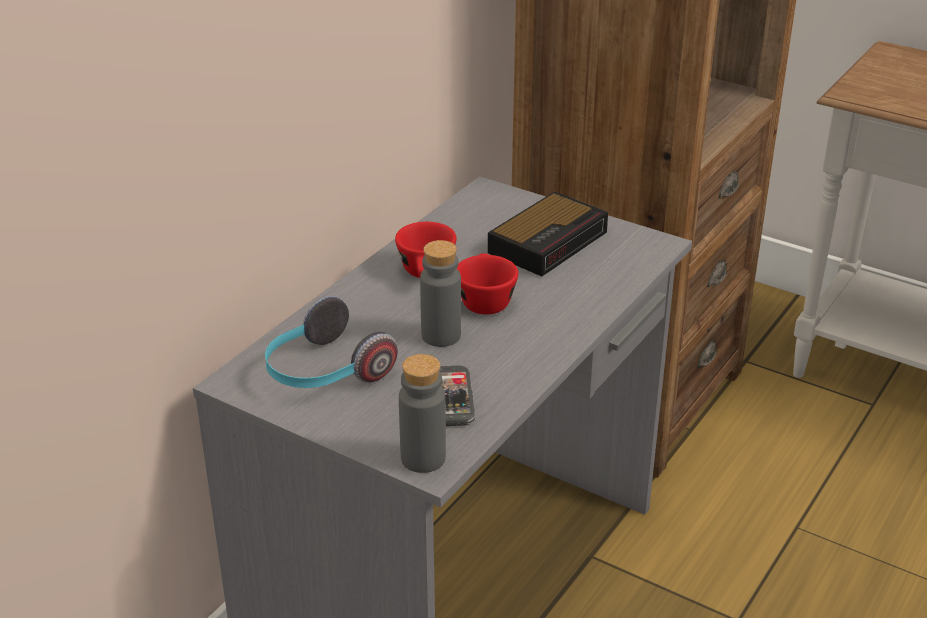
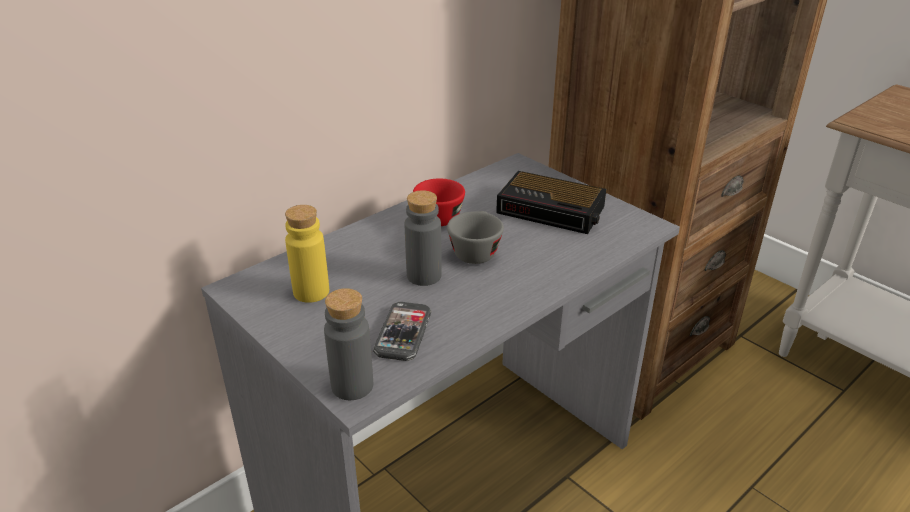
camera: 15 degrees right, 0 degrees up
headphones [265,296,398,388] -> yellow bottle [285,205,329,303]
red cup [457,253,518,315] -> grey cup [447,211,504,264]
alarm clock [488,191,608,276] -> alarm clock turned 60 degrees clockwise [496,171,606,234]

